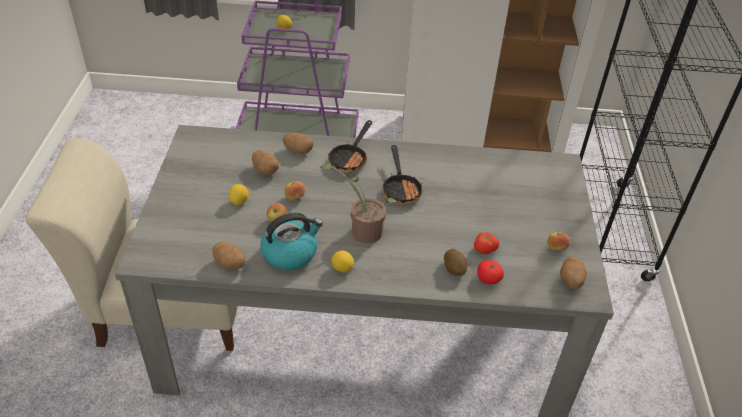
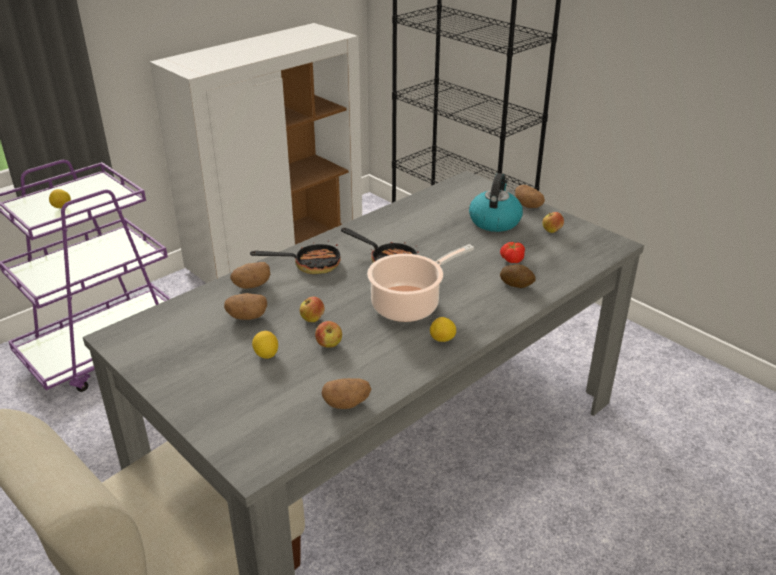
camera: 45 degrees left, 10 degrees down
kettle [260,212,323,270] -> kettle moved to [469,173,523,232]
potted plant [320,163,397,243] -> cooking pot [367,244,474,322]
frying pan [328,120,372,173] -> frying pan turned 75 degrees counterclockwise [250,241,341,274]
tomato [477,260,504,284] -> none
potato [560,256,587,289] -> potato moved to [515,185,545,208]

